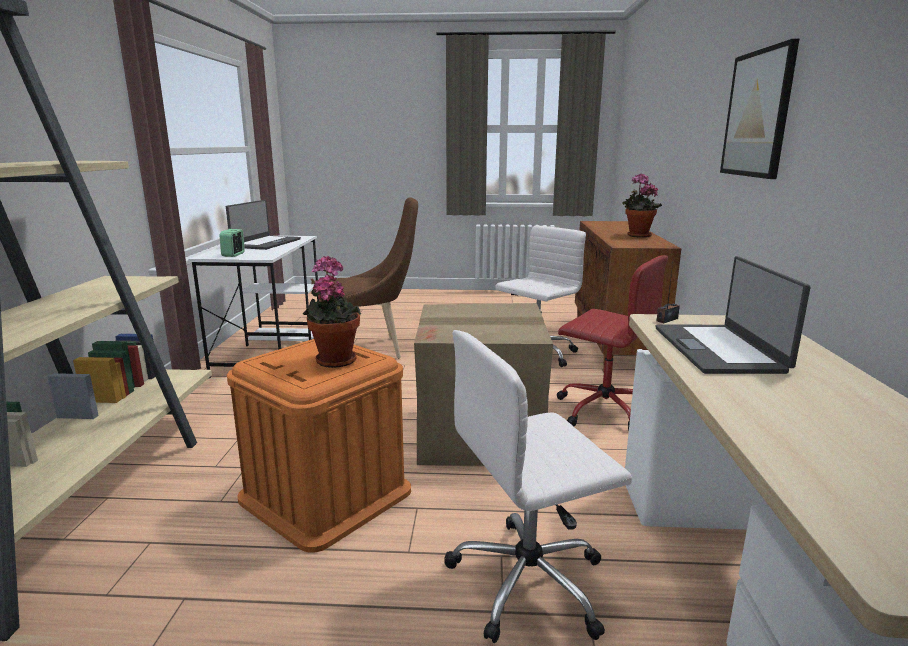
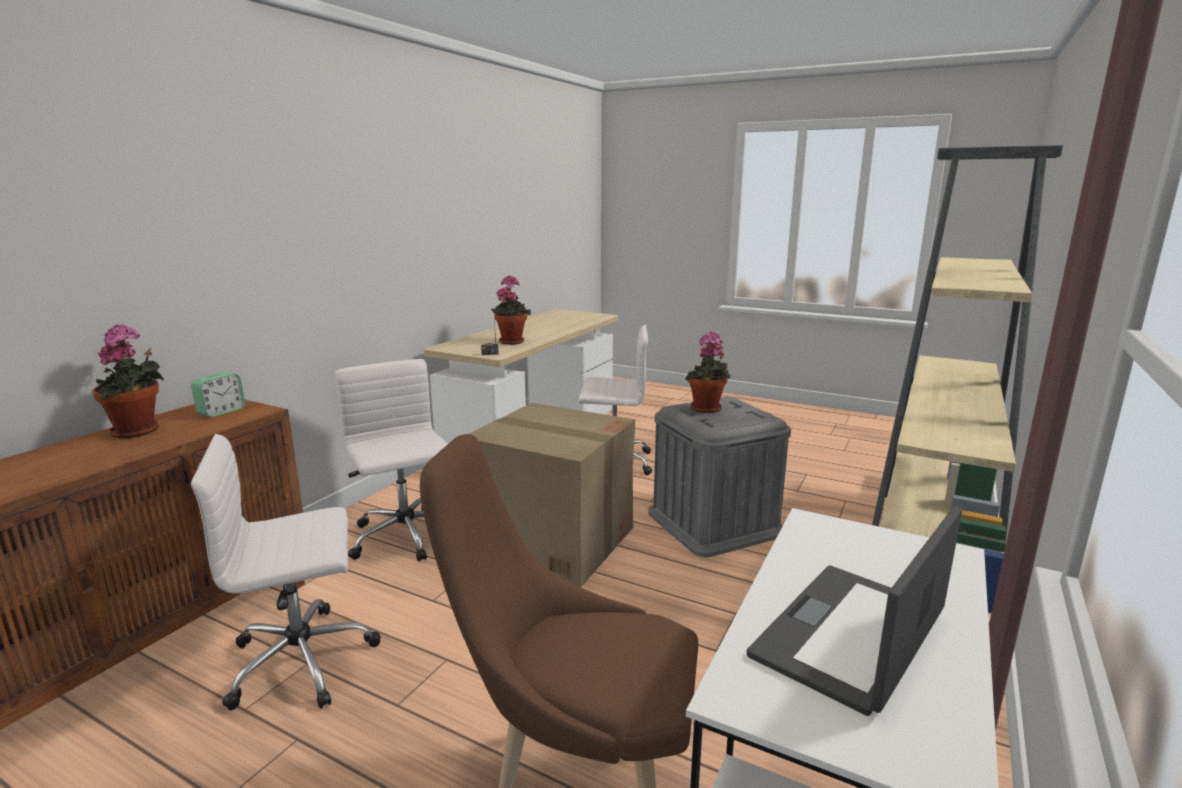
camera: 155 degrees left, 0 degrees up
alarm clock [220,229,245,257] -> alarm clock moved to [191,372,245,417]
orange storage box [227,339,411,553] -> grey storage box [648,397,791,557]
red office chair [557,255,668,431] -> white office chair [335,359,448,561]
laptop [656,256,811,374] -> potted plant [491,275,531,345]
picture [720,39,799,179] -> none

